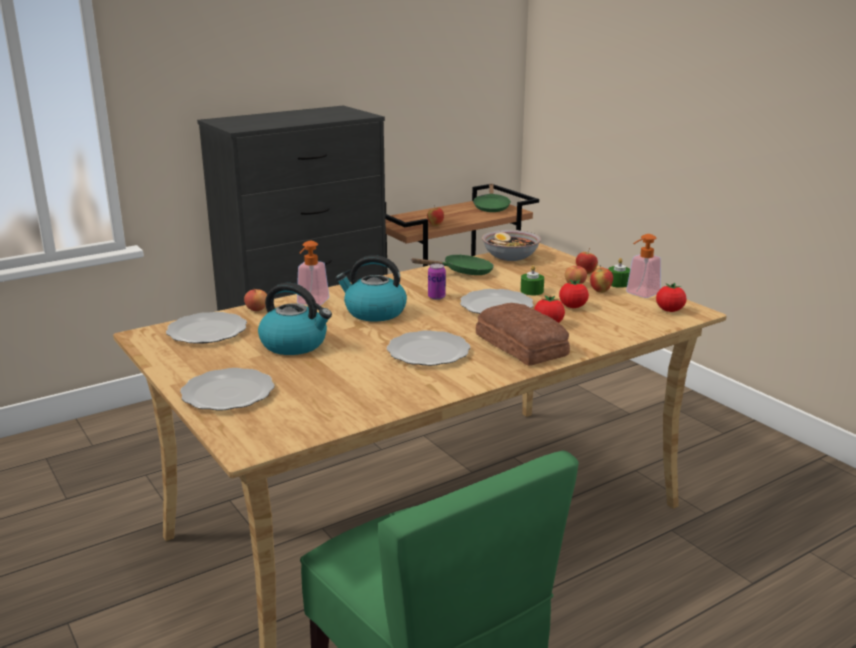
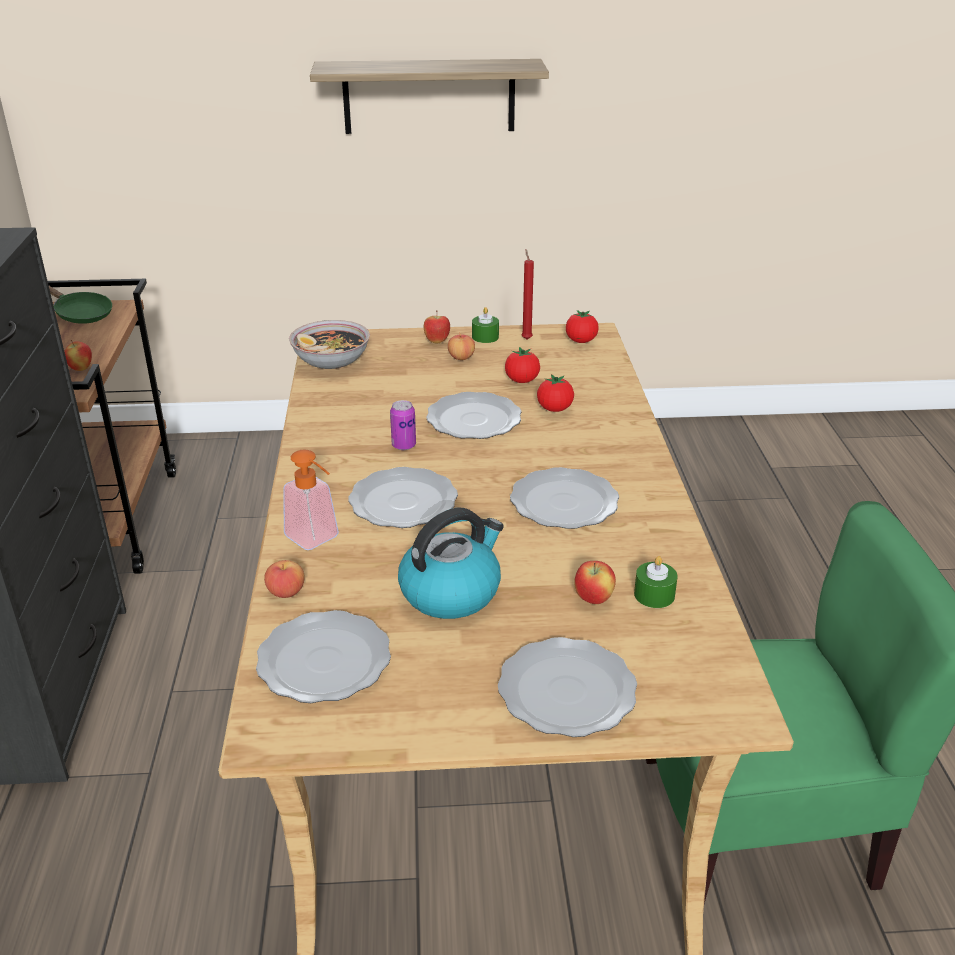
camera: 60 degrees left, 10 degrees up
kettle [335,255,407,321] -> plate [348,467,458,528]
green frying pan [411,255,494,275] -> none
bread [476,303,570,366] -> none
green candle [521,265,544,295] -> green candle moved to [634,556,678,608]
apple [590,265,613,293] -> apple moved to [574,561,616,604]
soap dispenser [626,234,661,298] -> red candle [521,249,534,340]
none -> shelf [310,59,549,134]

